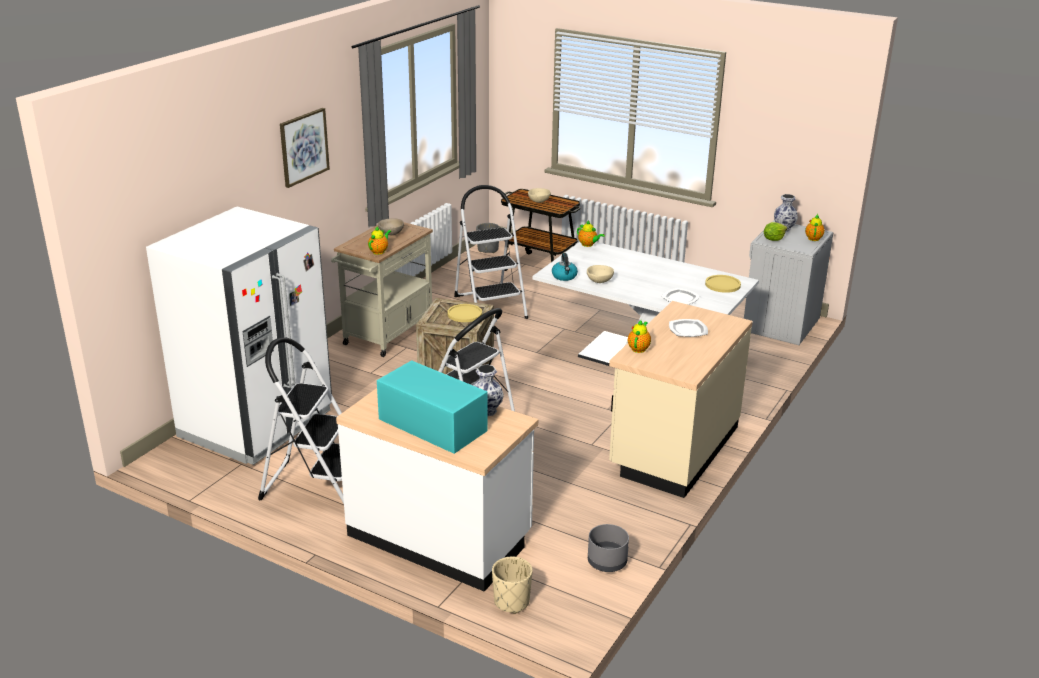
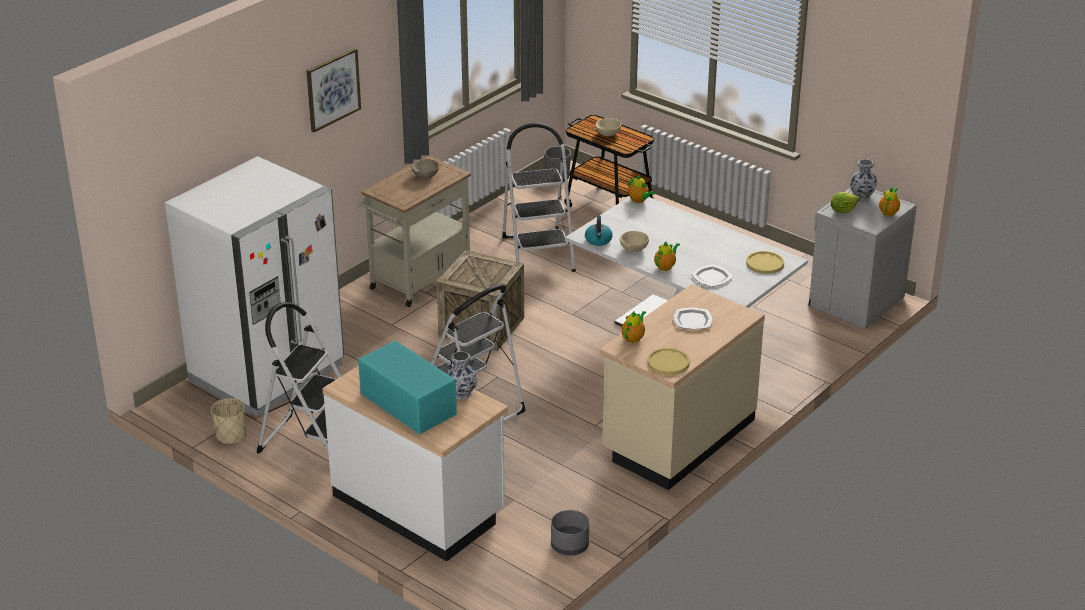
camera: 10 degrees right, 5 degrees up
teapot [368,226,391,255] -> teapot moved to [654,242,680,271]
yellow plate [447,304,482,322] -> yellow plate moved to [648,348,690,375]
beige planter [492,557,532,614] -> beige planter moved to [211,398,246,445]

